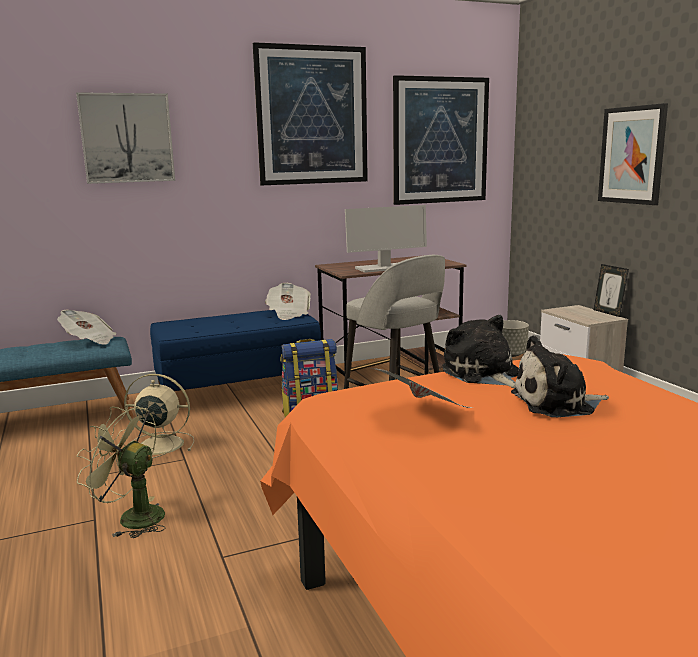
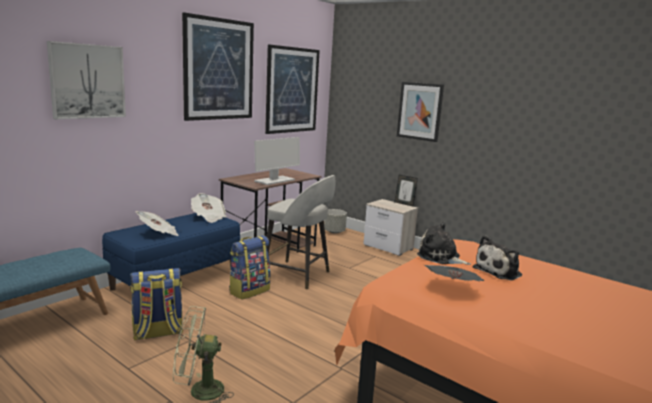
camera: 30 degrees left, 0 degrees up
newspaper [57,310,117,345] -> newspaper moved to [136,211,179,236]
beige fan [124,374,194,458] -> backpack [130,268,183,341]

